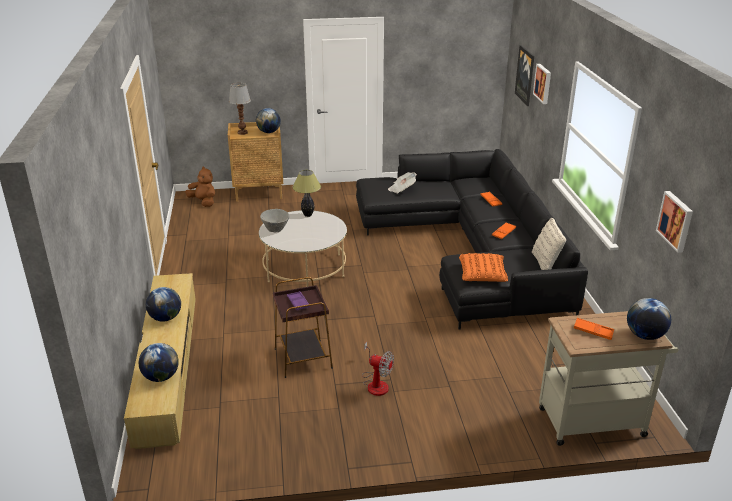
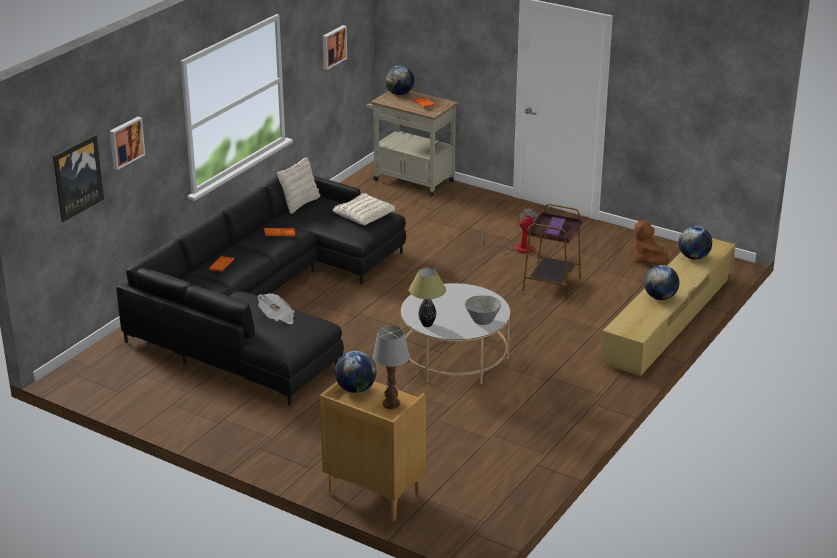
camera: 140 degrees left, 0 degrees up
brown plush toy [185,166,215,207] -> brown plush toy moved to [634,219,668,265]
fan [362,342,394,396] -> fan turned 60 degrees clockwise [480,209,538,254]
orange pillow [459,253,508,282] -> beige pillow [333,194,395,225]

